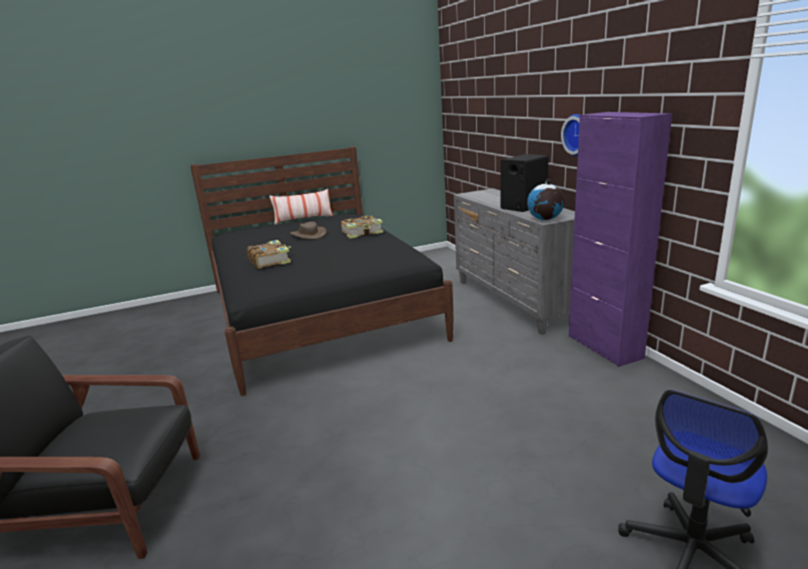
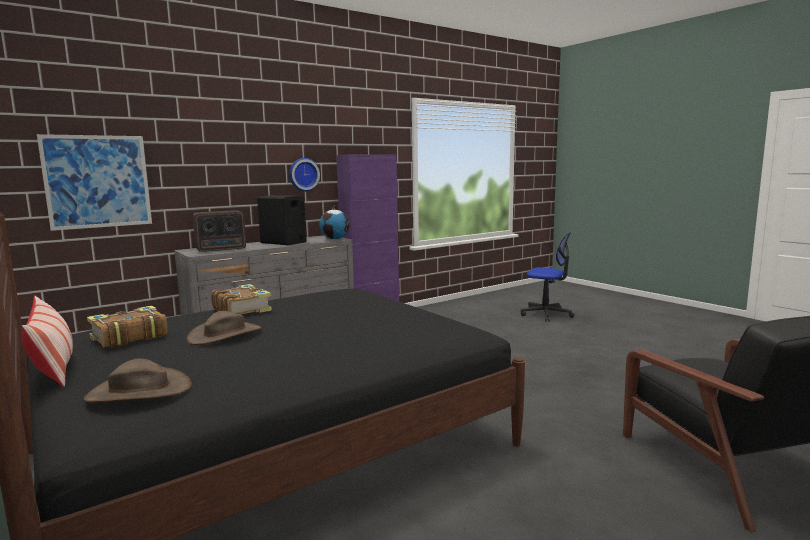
camera: 105 degrees left, 10 degrees down
book [247,240,291,269] -> book moved to [87,306,168,348]
none -> picture [37,134,152,231]
none -> brown hat [84,359,192,403]
none -> radio [193,210,246,252]

